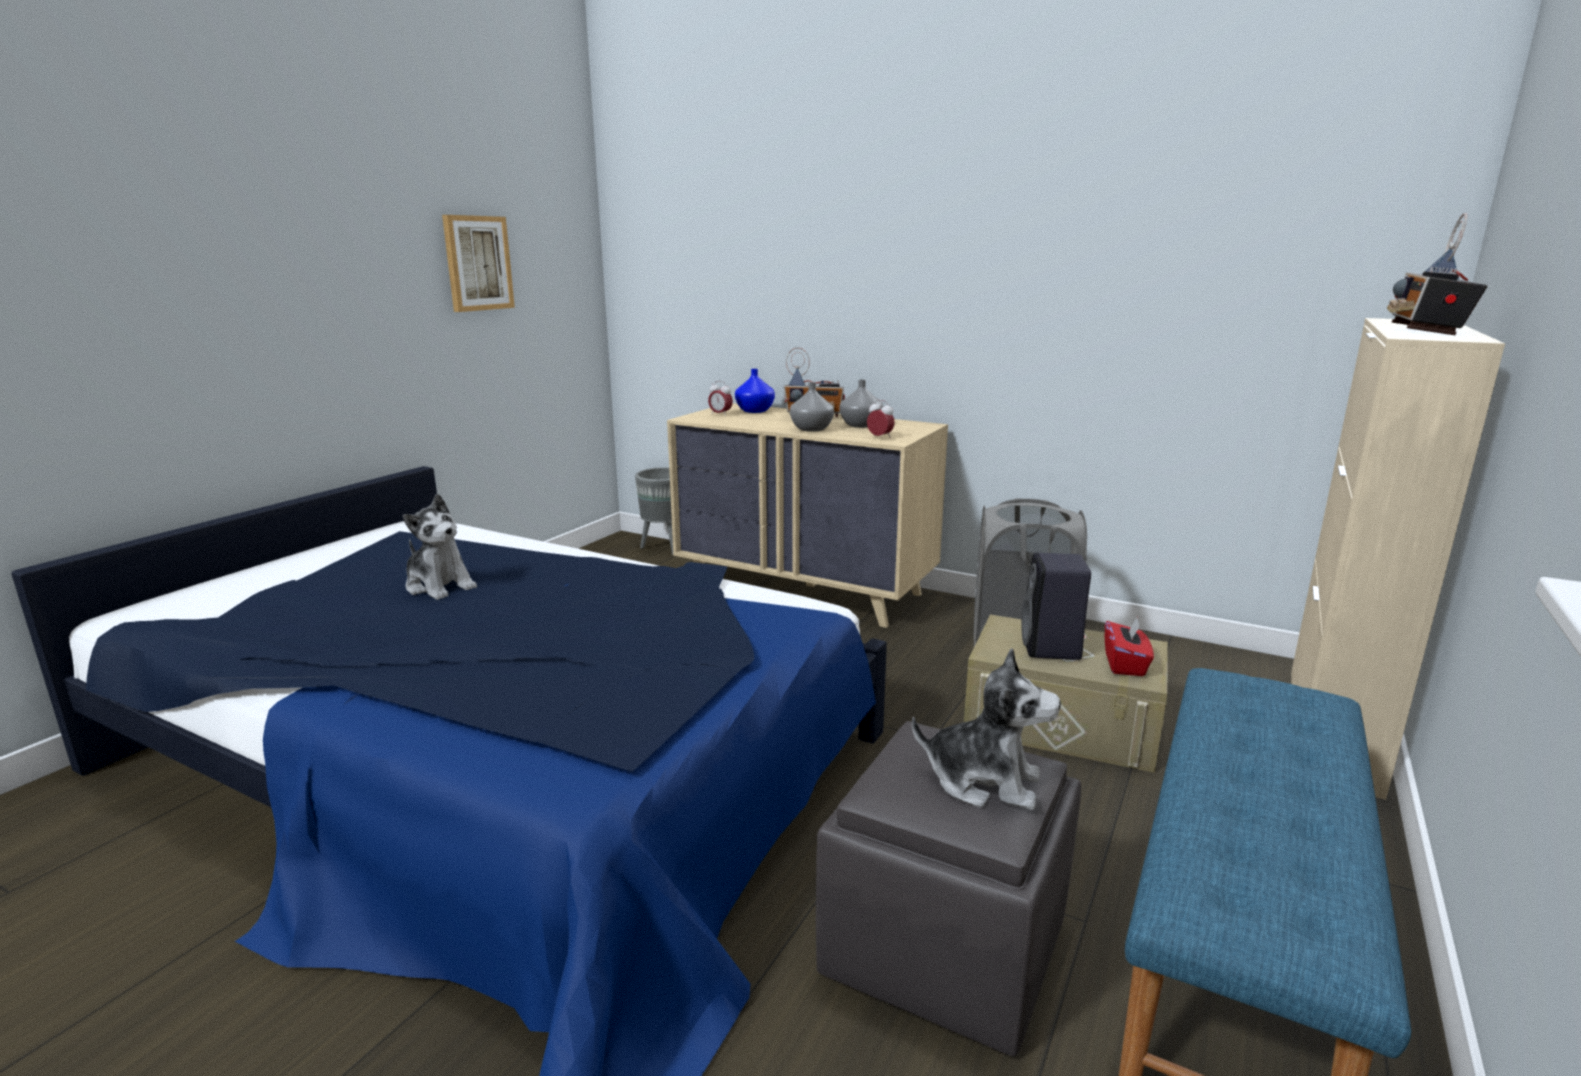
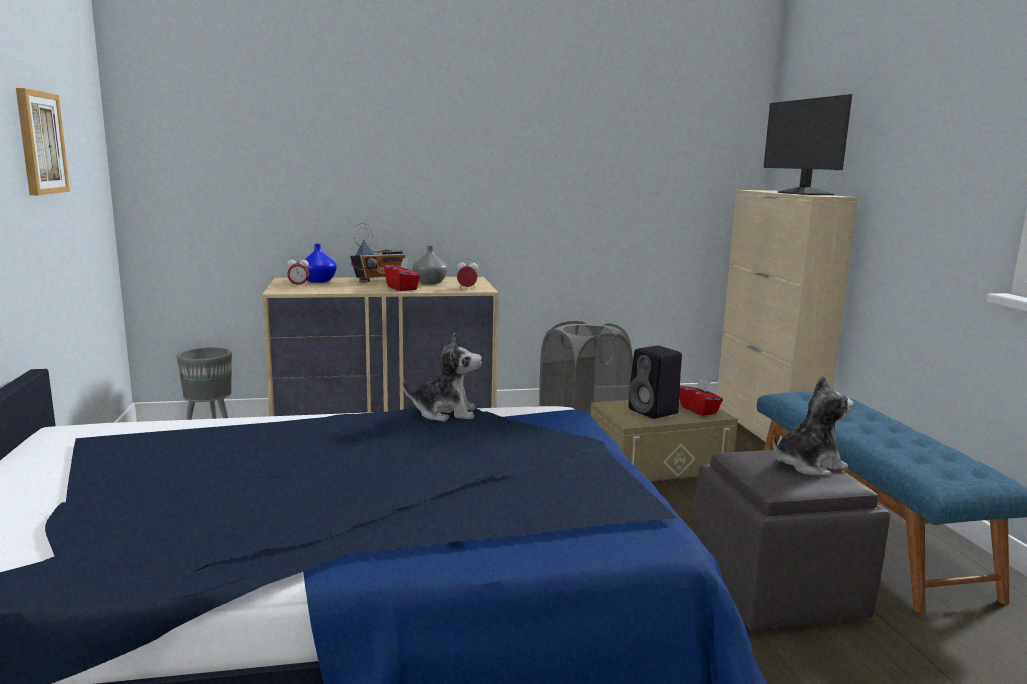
camera: 40 degrees left, 5 degrees down
plush toy [403,494,477,600] -> plush toy moved to [403,333,482,421]
grey vase [790,382,834,432] -> red tissue box [384,257,421,291]
radio [1387,213,1487,335] -> monitor [763,94,852,195]

